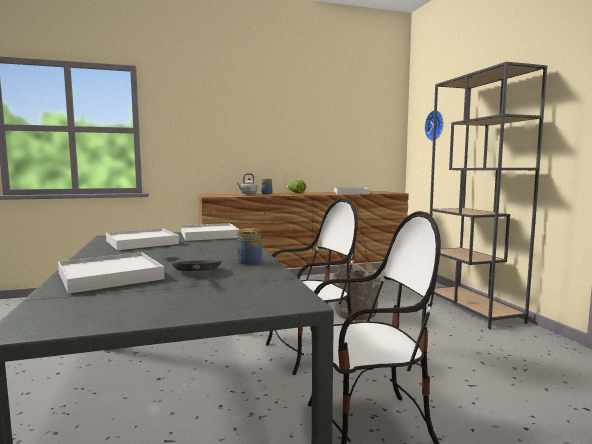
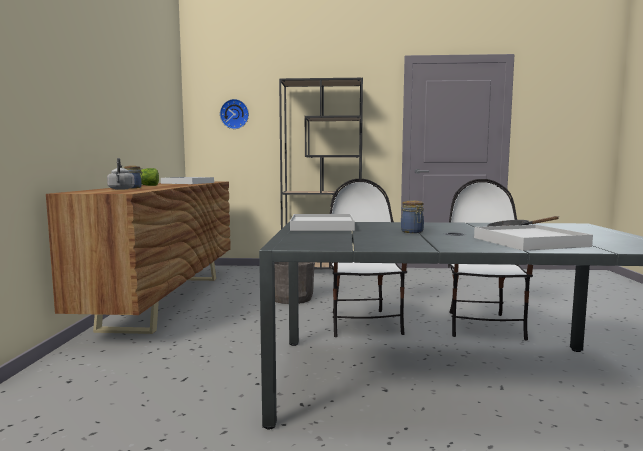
camera: 70 degrees left, 0 degrees up
white tray [106,228,179,250] -> none
jar [235,228,262,265] -> jar moved to [401,201,424,233]

